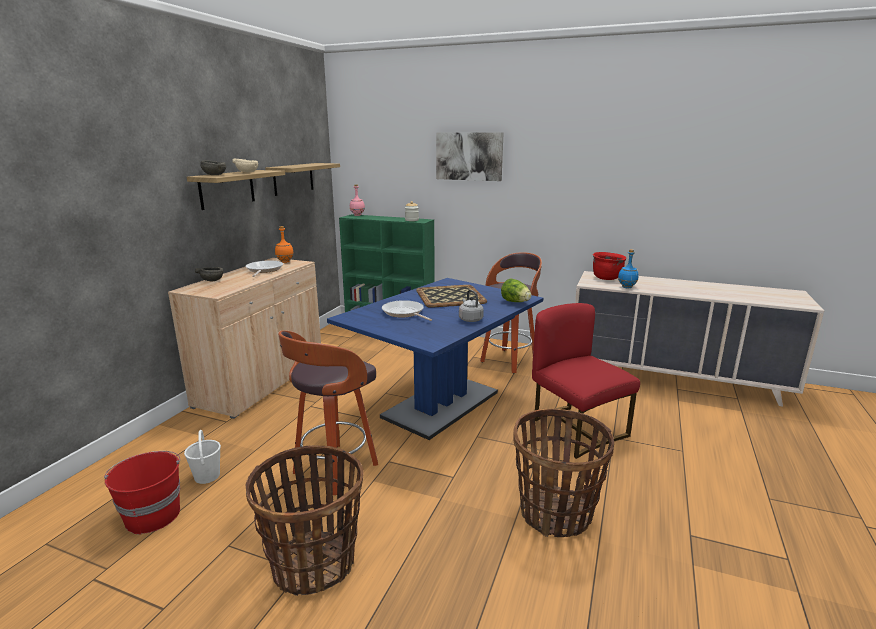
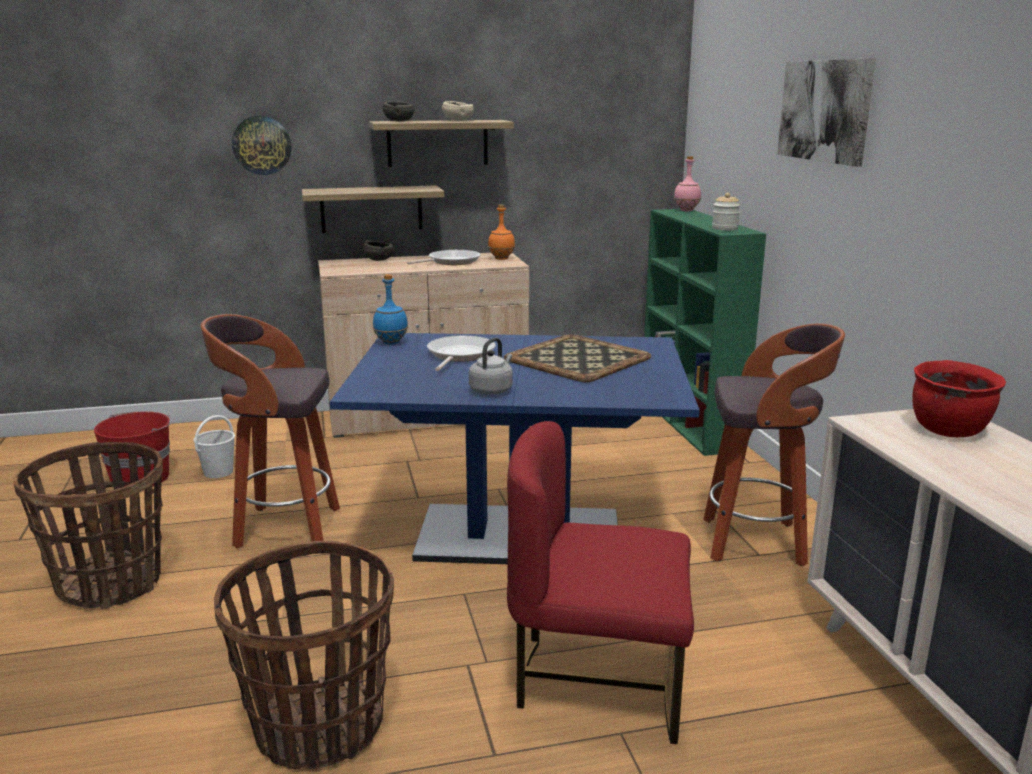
camera: 55 degrees right, 0 degrees up
shelf [265,163,340,196] -> shelf moved to [302,185,444,233]
lettuce [501,278,532,302] -> none
red chair [532,303,640,459] -> red chair turned 105 degrees counterclockwise [507,421,694,744]
blue bottle [618,249,639,288] -> blue bottle moved to [373,274,408,345]
none -> wall clock [232,116,291,175]

